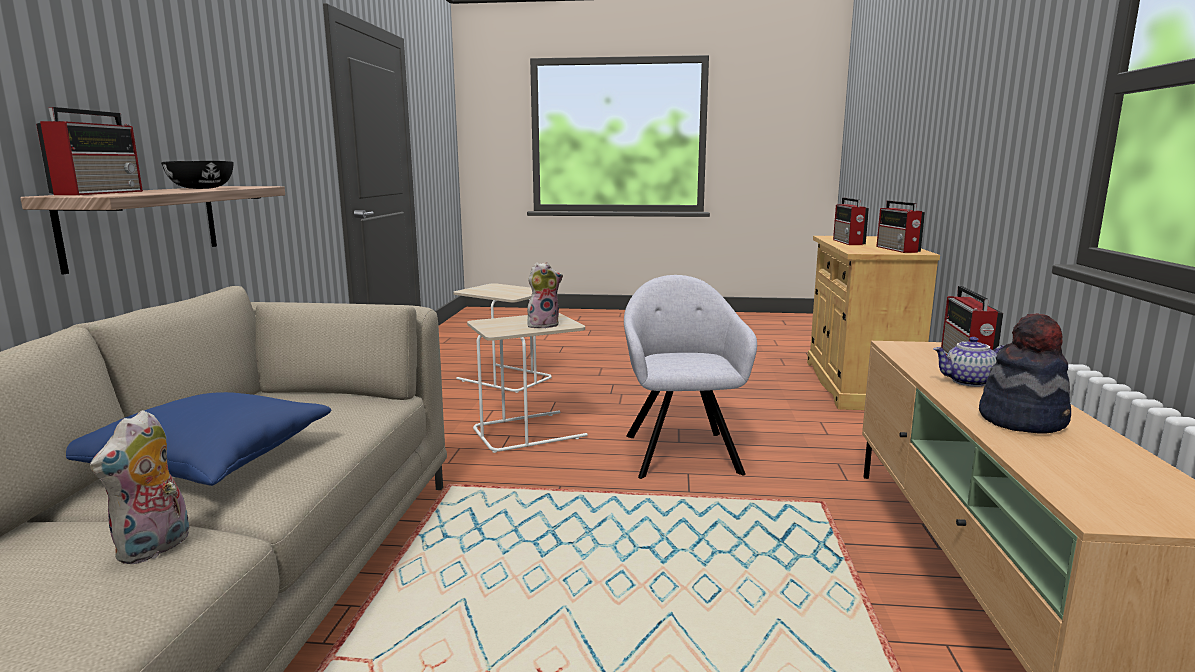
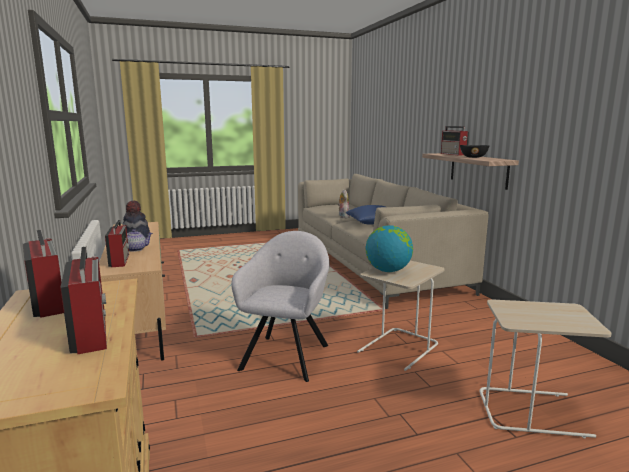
camera: 155 degrees right, 0 degrees up
plush toy [527,262,563,328] -> globe [366,225,413,272]
grey armchair [624,275,757,479] -> grey armchair turned 135 degrees counterclockwise [231,231,330,382]

